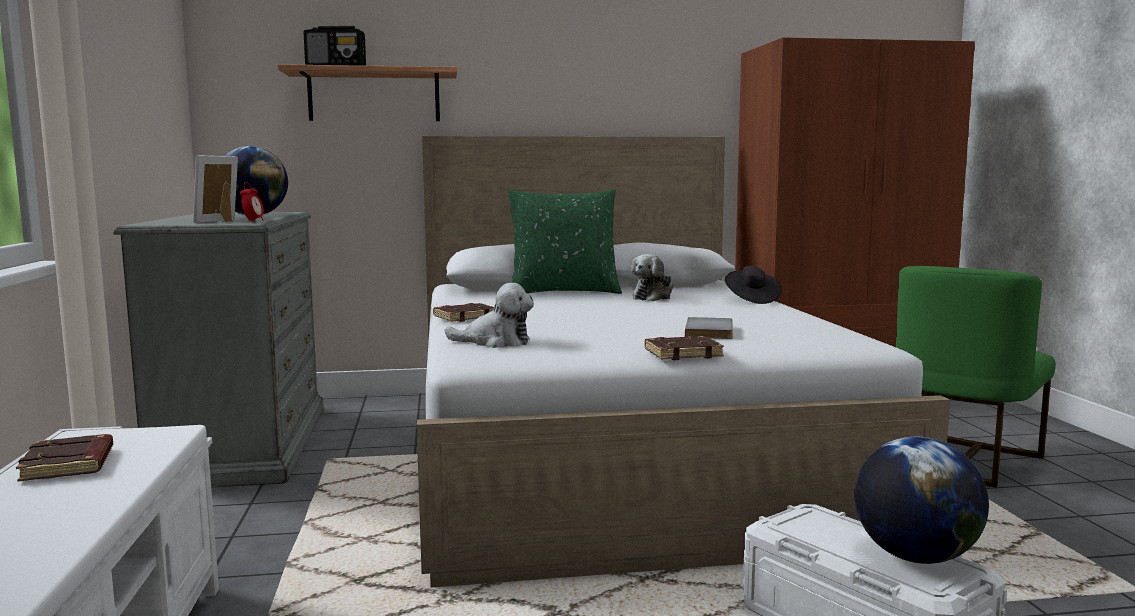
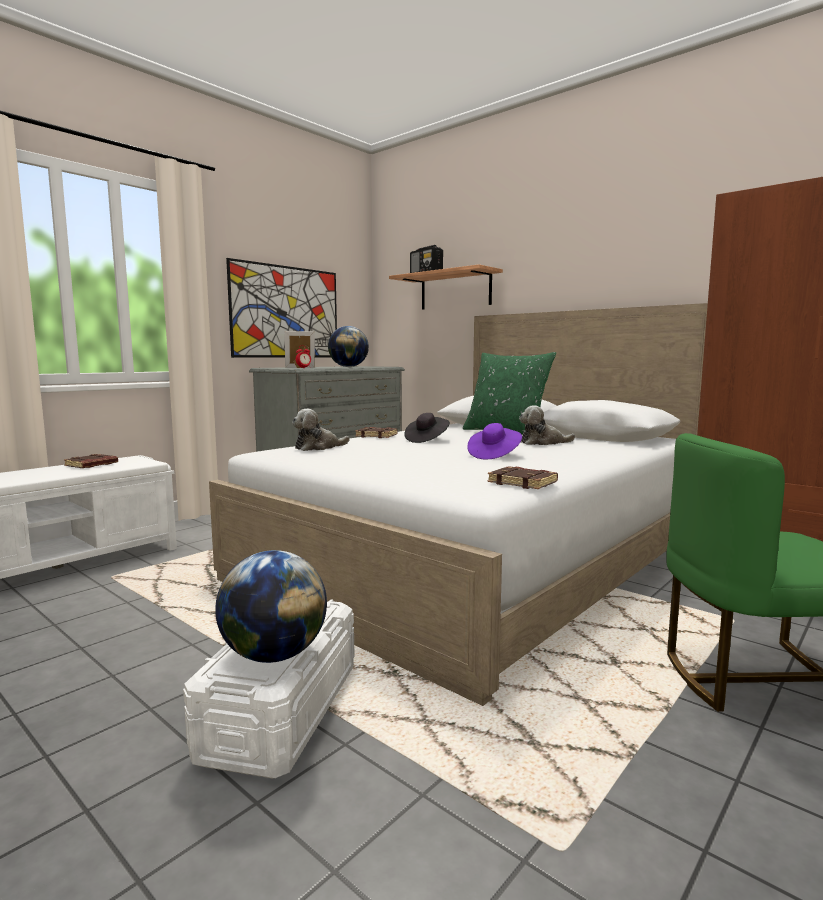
camera: 50 degrees right, 0 degrees up
plush toy [445,283,534,348] -> plush toy turned 90 degrees clockwise [292,409,350,451]
brown book [645,336,724,360] -> brown book moved to [487,466,558,489]
grey book [685,317,733,339] -> none
black hat [725,265,782,304] -> black hat moved to [404,413,450,443]
none -> picture [226,258,337,358]
none -> purple hat [467,423,522,459]

